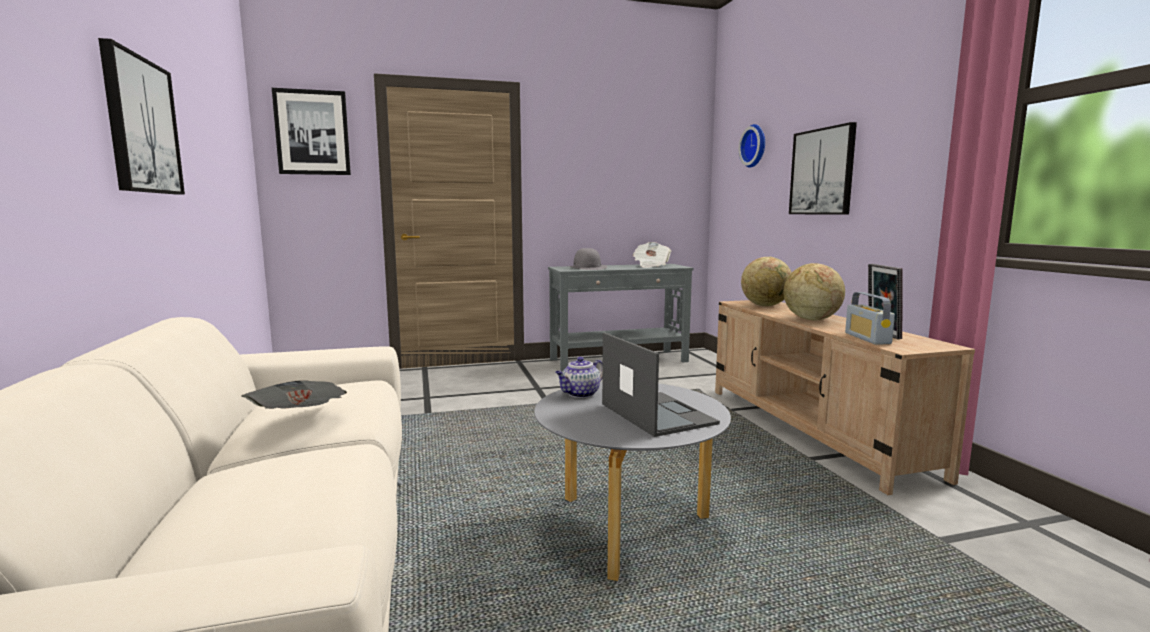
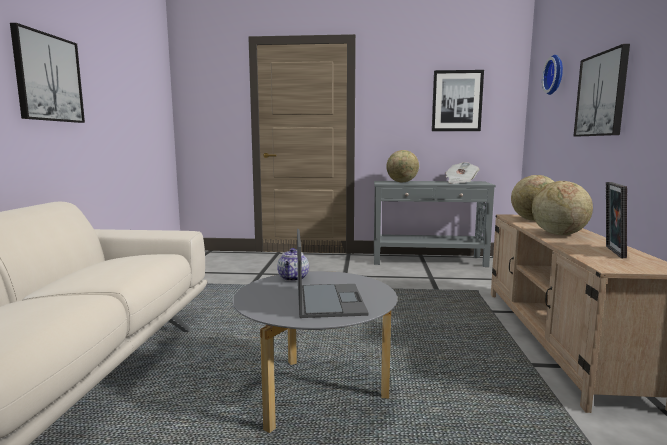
camera: 20 degrees right, 0 degrees up
newspaper [241,380,347,409] -> none
picture [272,88,351,175] -> picture moved to [432,70,484,131]
teapot [555,357,603,398] -> teapot turned 60 degrees counterclockwise [277,248,309,281]
grey hat [568,248,607,270] -> globe [386,150,419,182]
radio [845,292,895,344] -> none

